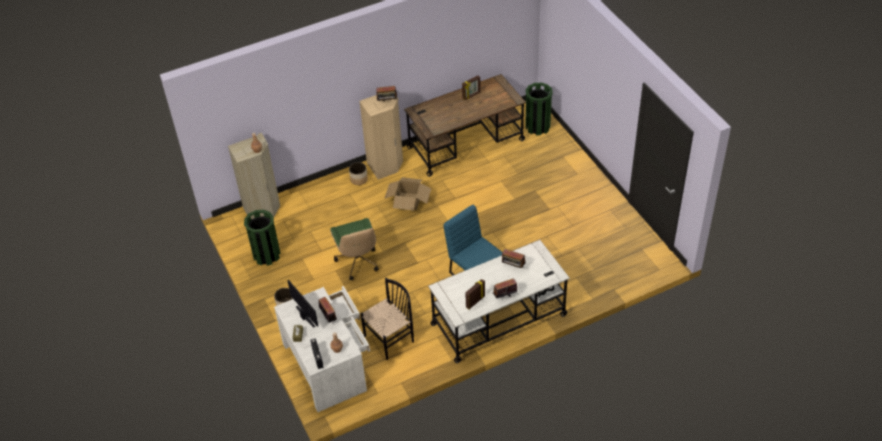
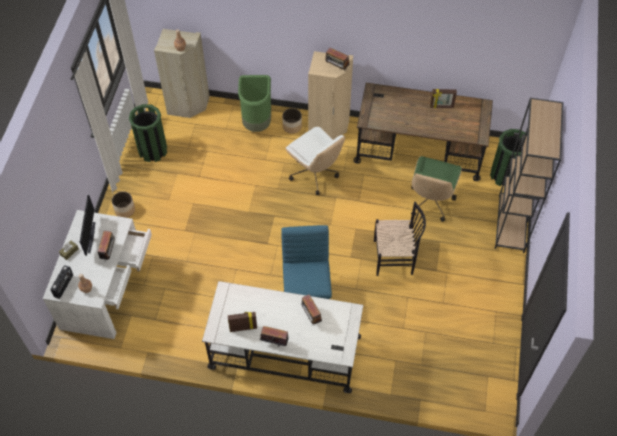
camera: 35 degrees right, 10 degrees up
green office chair [330,218,379,280] -> green office chair moved to [411,156,462,222]
black chair [361,278,414,360] -> black chair moved to [374,202,426,276]
cardboard box [384,177,431,211] -> white office chair [286,126,345,195]
none -> green trash can [238,75,271,132]
none -> bookcase [494,98,563,253]

